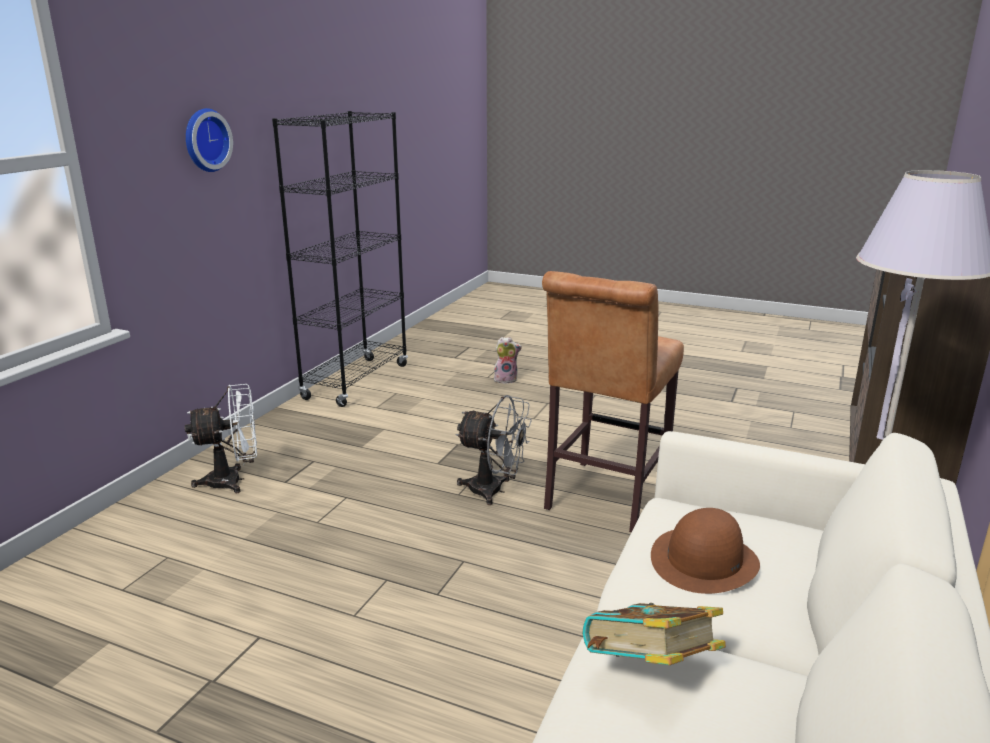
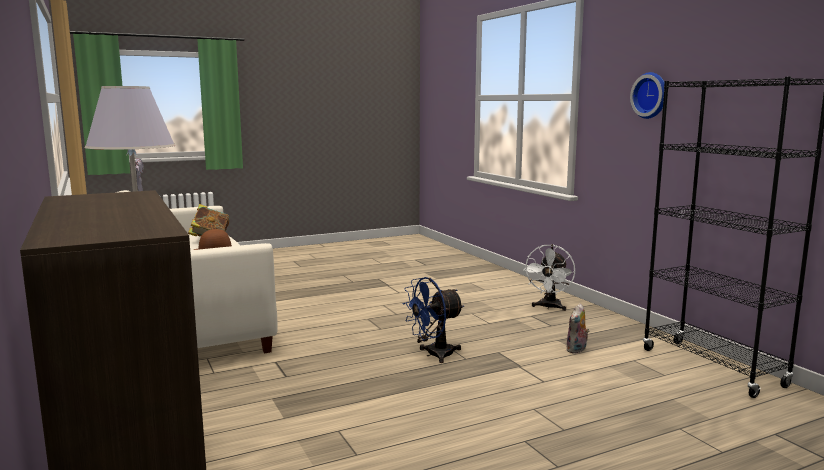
camera: 130 degrees right, 10 degrees down
grey fan [456,395,532,505] -> blue fan [403,277,464,363]
plush toy [494,337,522,384] -> plush toy moved to [566,303,589,354]
brown stool [542,271,684,533] -> none

